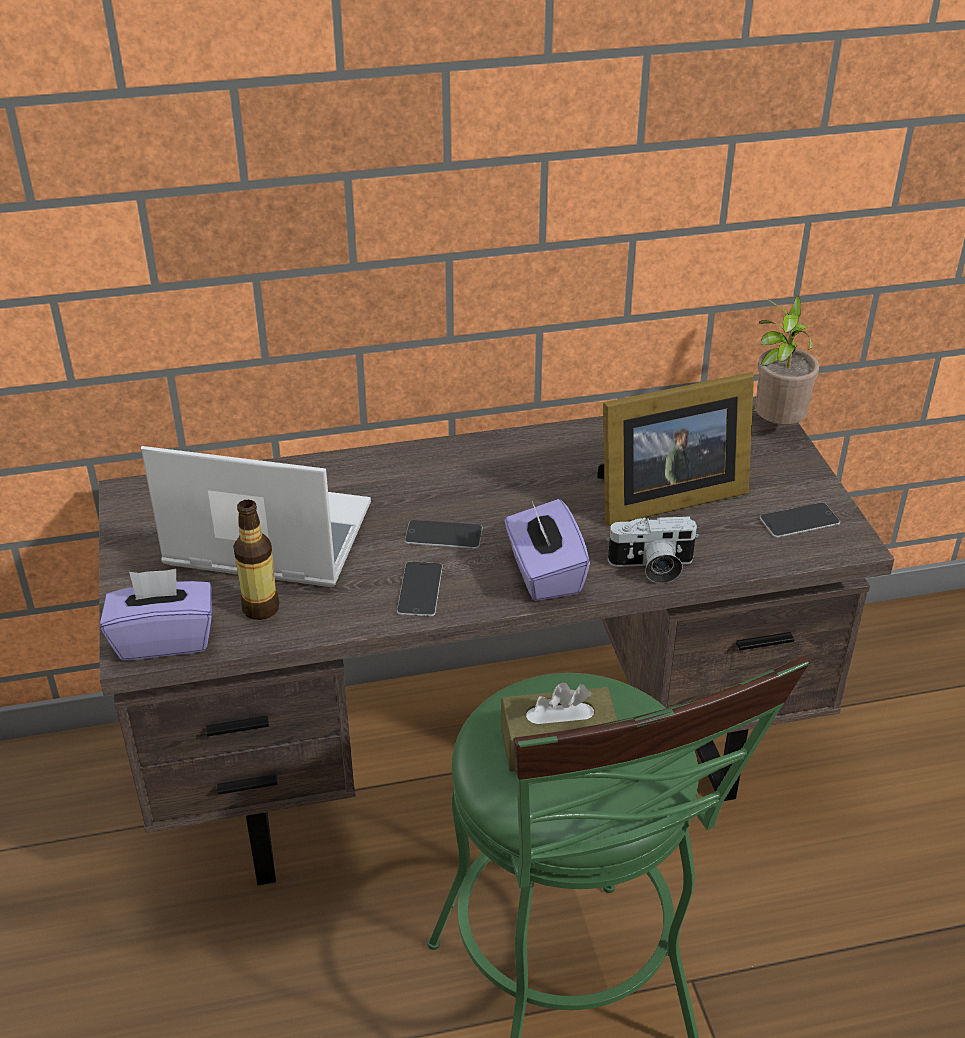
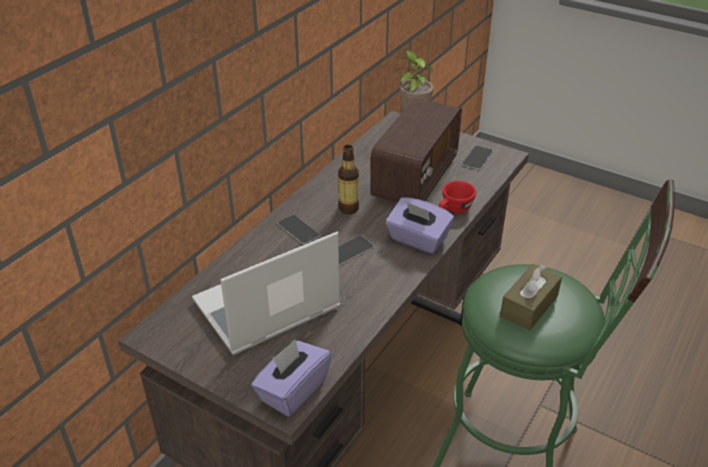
camera: 45 degrees left, 0 degrees up
bottle [233,500,279,620] -> bottle moved to [338,145,359,214]
phone [397,562,442,616] -> phone moved to [277,215,320,244]
picture frame [597,372,754,526] -> radio [370,98,462,203]
camera [606,516,699,583] -> red cup [439,181,476,213]

